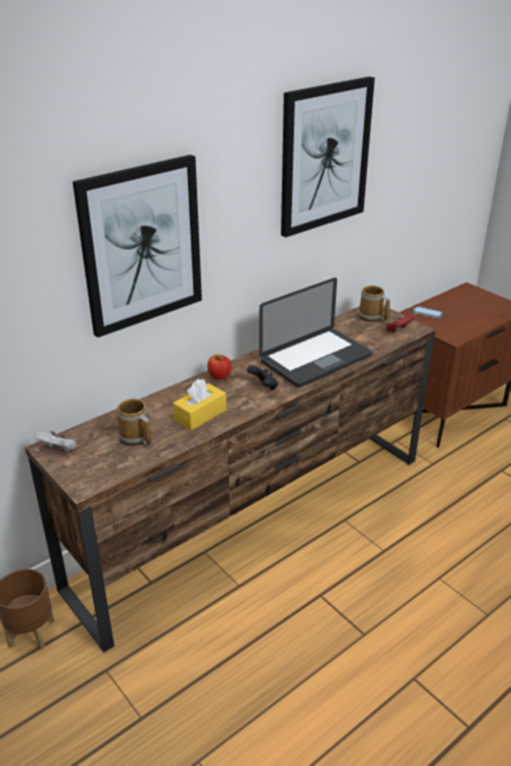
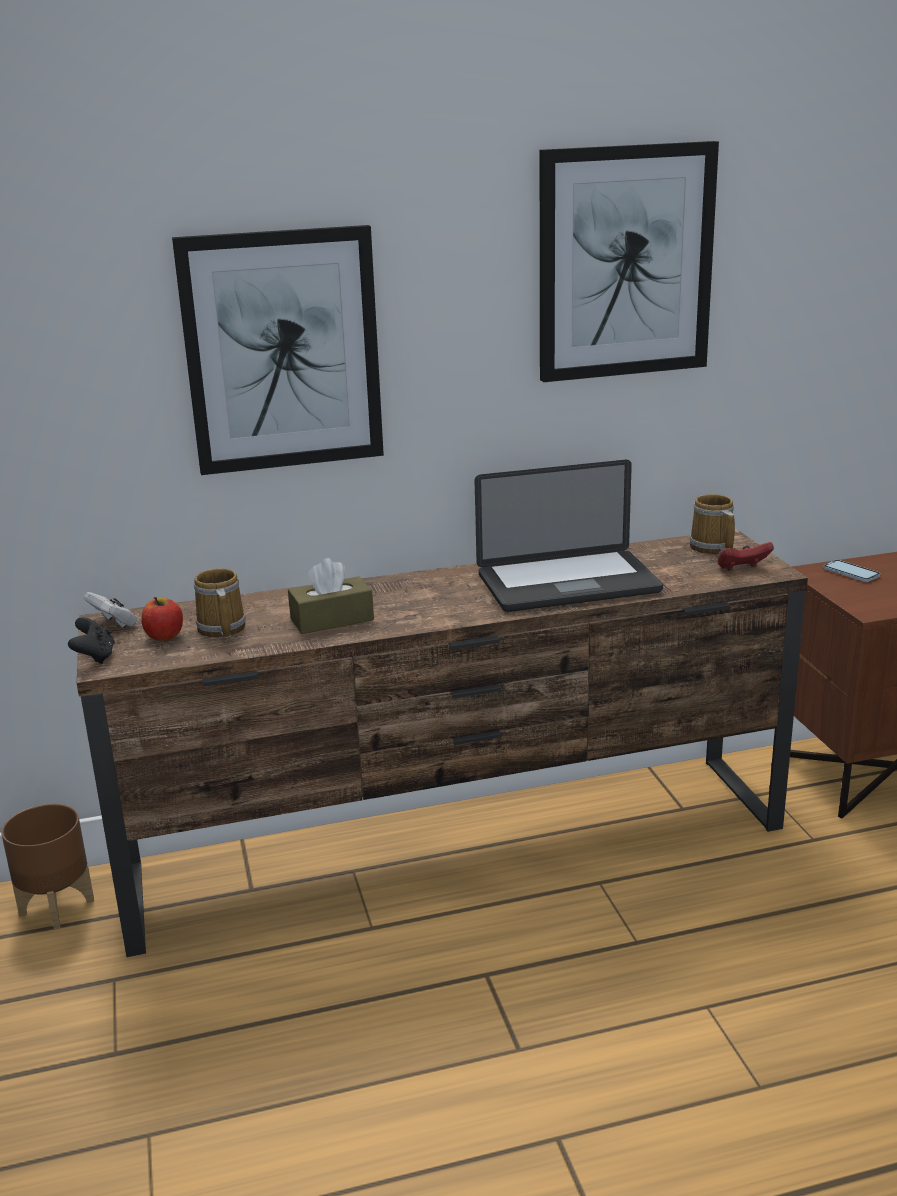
camera: 25 degrees right, 10 degrees down
yellow tissue box [173,379,226,431] -> brown tissue box [288,558,374,634]
apple [207,354,231,379] -> apple moved to [141,597,183,641]
black game controller [247,366,278,390] -> black game controller moved to [68,617,115,664]

